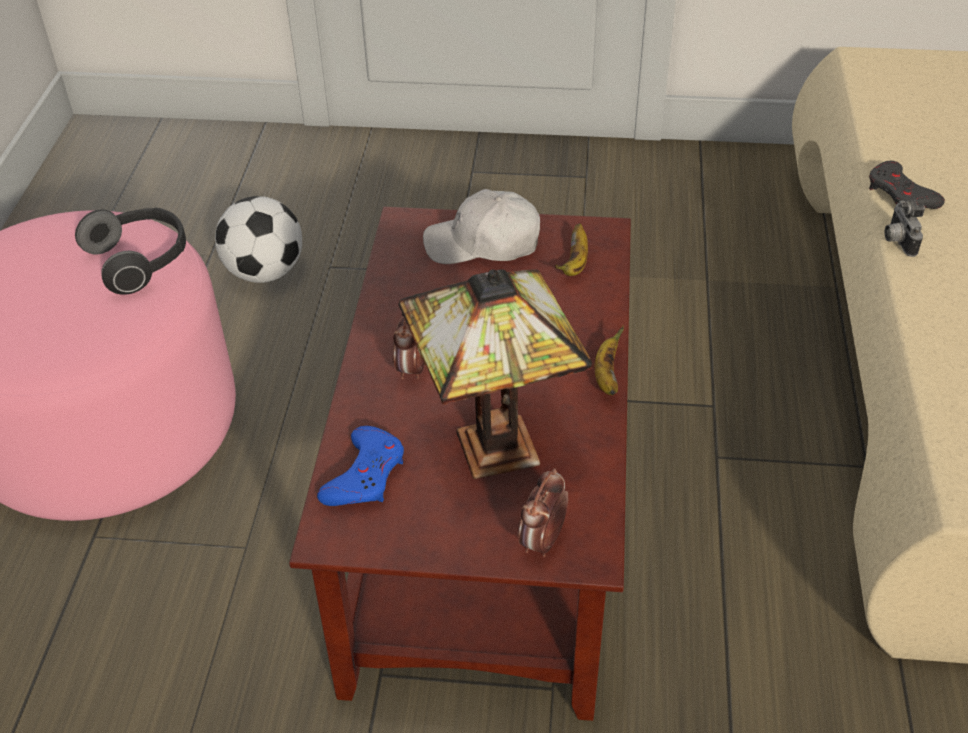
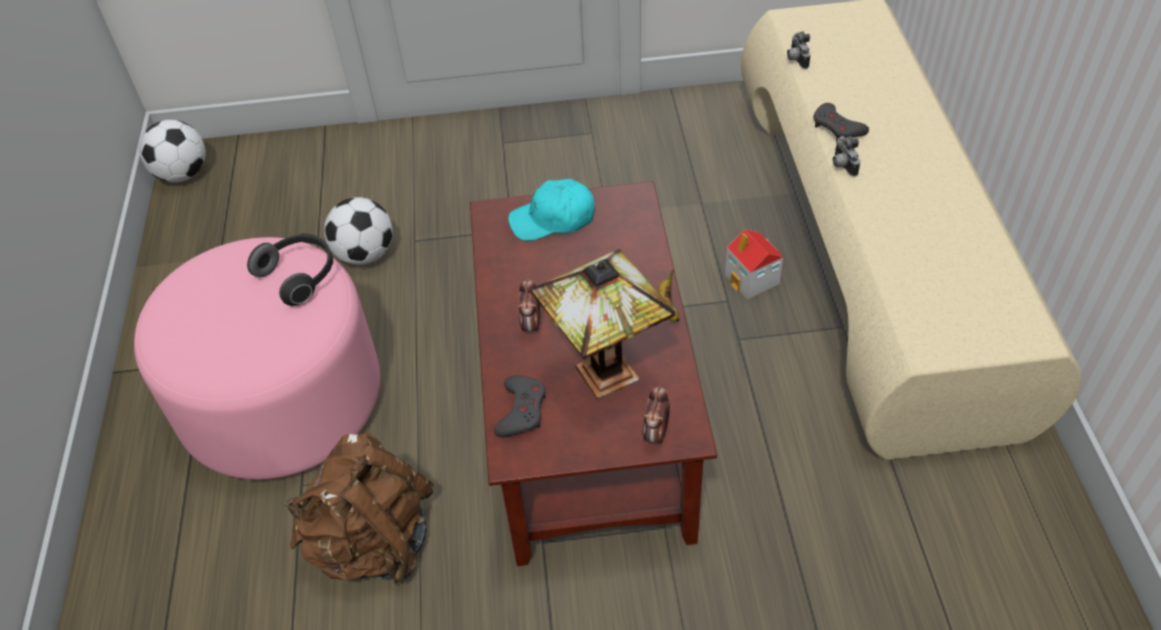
camera: 10 degrees left, 5 degrees up
blue game controller [317,426,404,506] -> grey game controller [494,375,546,438]
white cap [423,189,540,264] -> turquoise cap [508,179,595,241]
banana [555,223,588,276] -> none
none -> football [139,120,206,182]
none -> brown backpack [284,433,434,585]
none -> toy house [724,229,784,300]
none -> camera [787,31,811,69]

